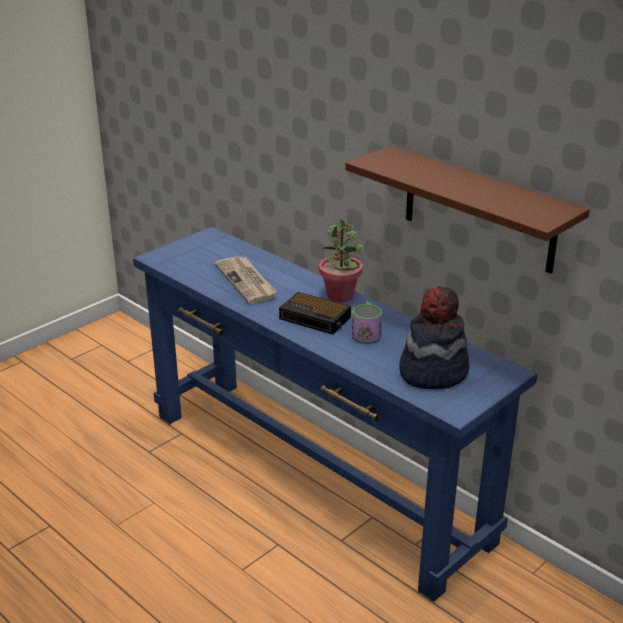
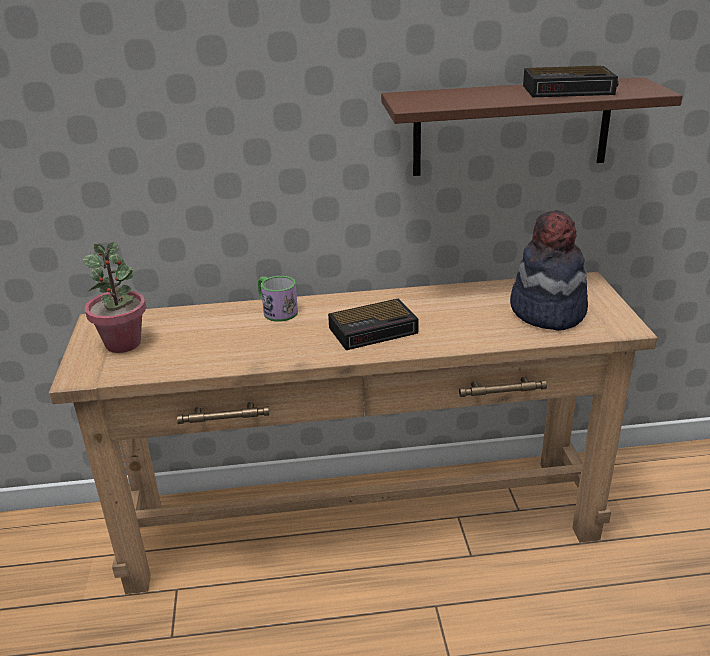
camera: 50 degrees left, 0 degrees up
blue console table [133,227,538,602] -> brown console table [49,272,657,594]
newspaper [215,256,277,304] -> none
potted plant [319,220,363,302] -> potted plant moved to [83,242,146,353]
mug [352,302,382,344] -> mug moved to [258,276,298,322]
none -> alarm clock [523,66,618,97]

